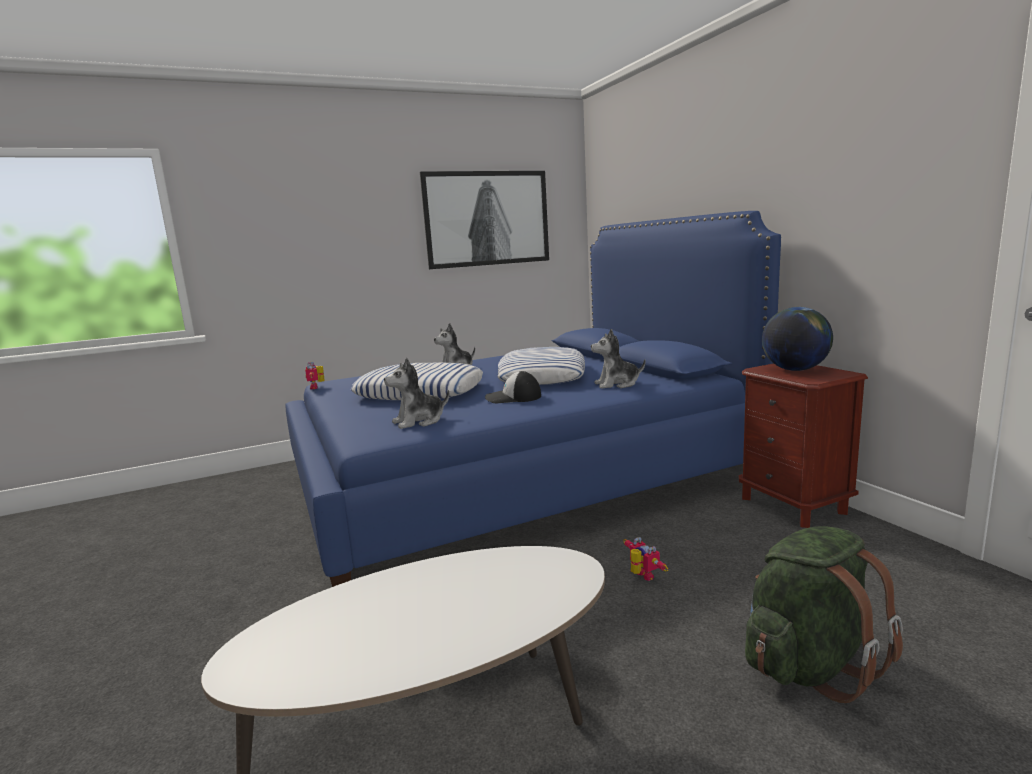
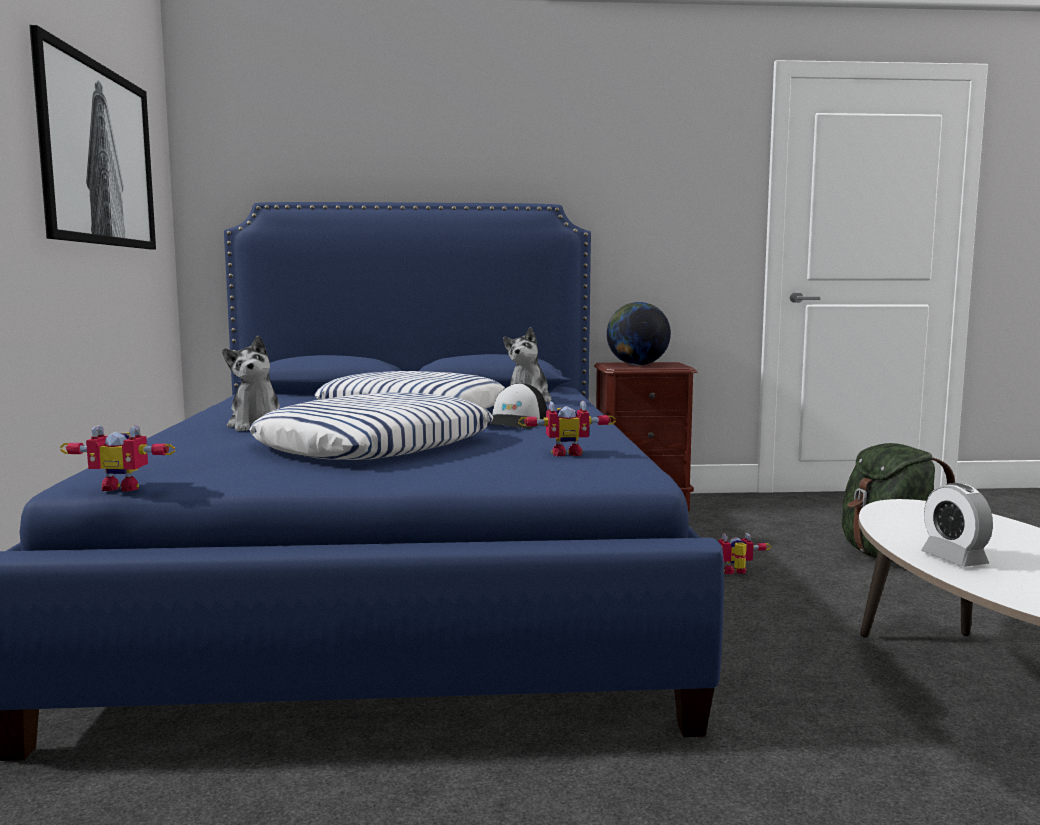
camera: 70 degrees left, 5 degrees down
plush toy [384,358,449,429] -> toy robot [518,401,616,456]
none -> alarm clock [921,483,993,567]

